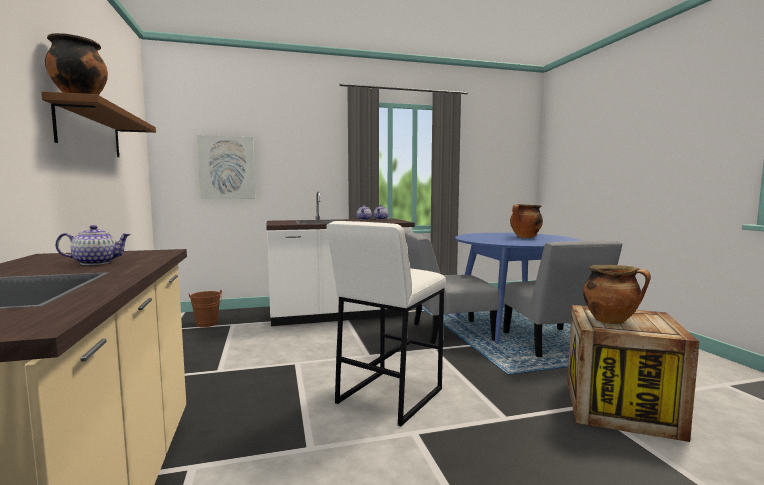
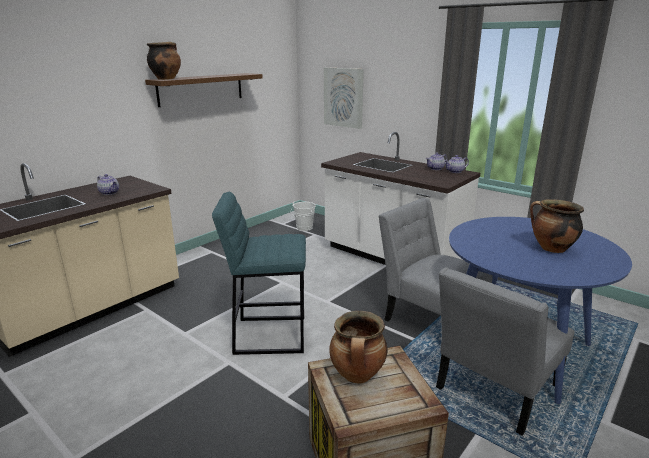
camera: 55 degrees right, 15 degrees up
brown bucket [189,290,222,327] -> white bucket [291,202,316,231]
white stool [326,221,446,426] -> turquoise stool [212,192,306,355]

